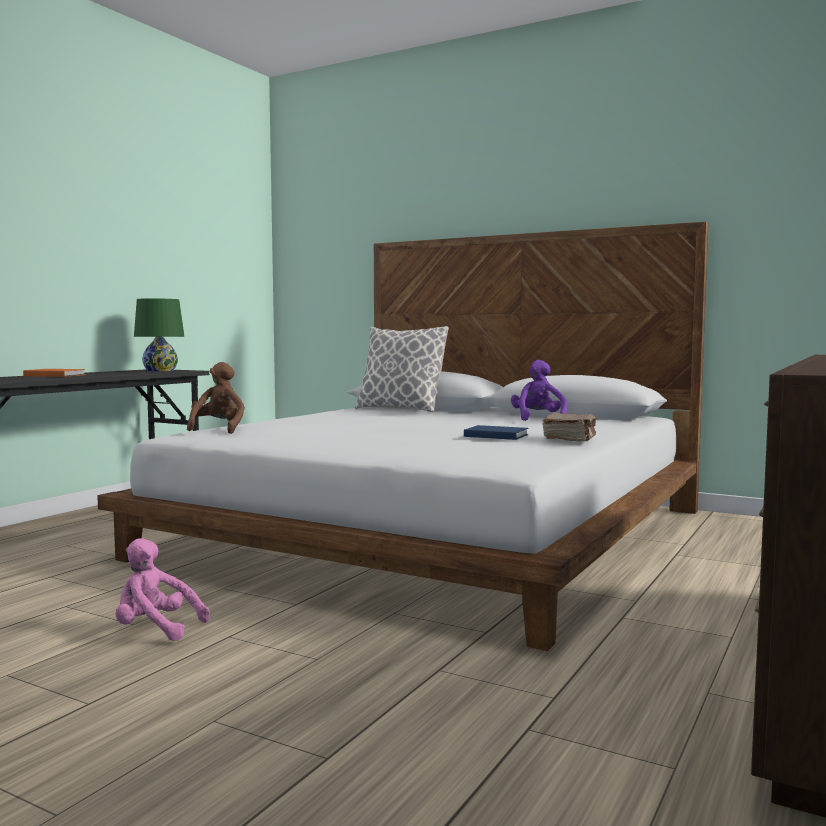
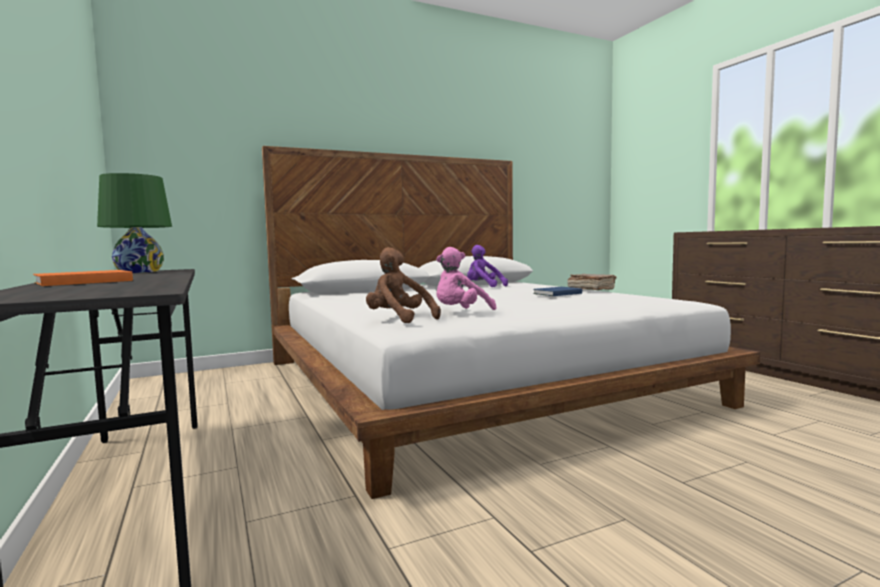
camera: 55 degrees left, 0 degrees up
pink plush toy [116,538,210,641] -> pink plush toy moved to [436,247,496,310]
pillow [355,326,449,412] -> none

